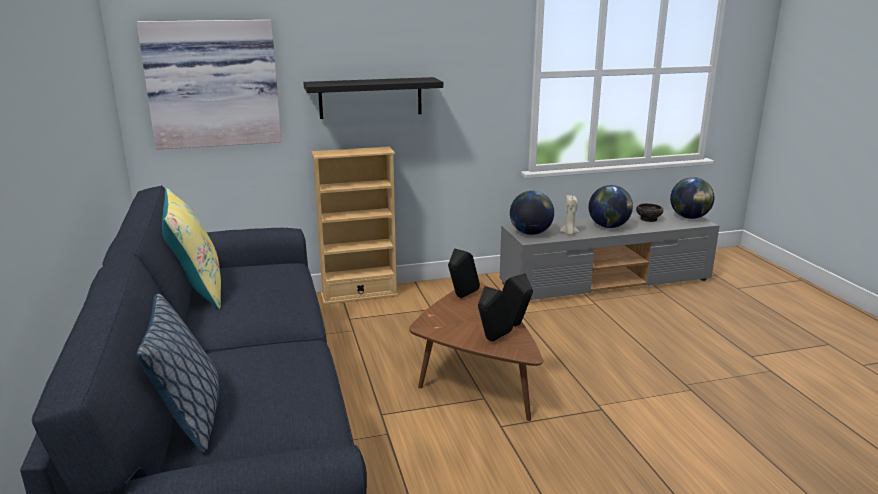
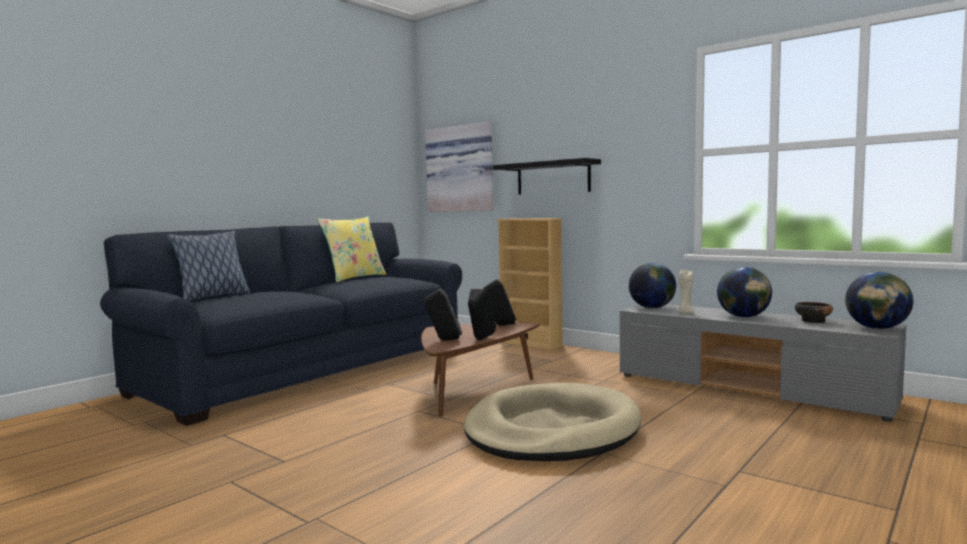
camera: 55 degrees right, 15 degrees down
none -> beige dog bed [464,383,641,461]

